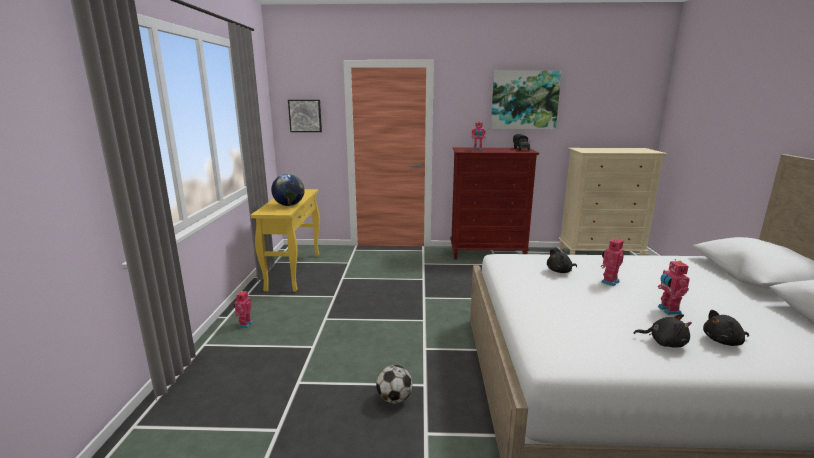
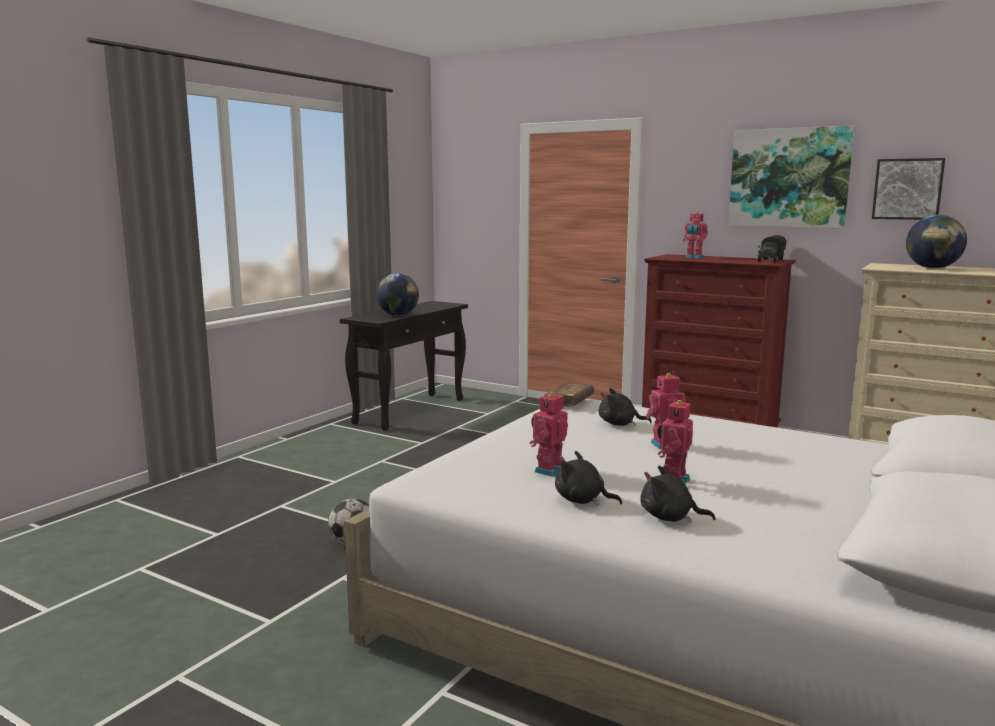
camera: 30 degrees right, 5 degrees down
toy robot [234,291,253,328] -> toy robot moved to [530,391,568,477]
yellow console table [250,189,320,292] -> black console table [340,301,468,431]
picture [288,100,322,132] -> picture moved to [872,158,945,220]
black plush toy [634,314,692,348] -> black plush toy turned 150 degrees clockwise [555,451,622,506]
none -> brown book [544,383,594,406]
none -> globe [906,215,967,269]

